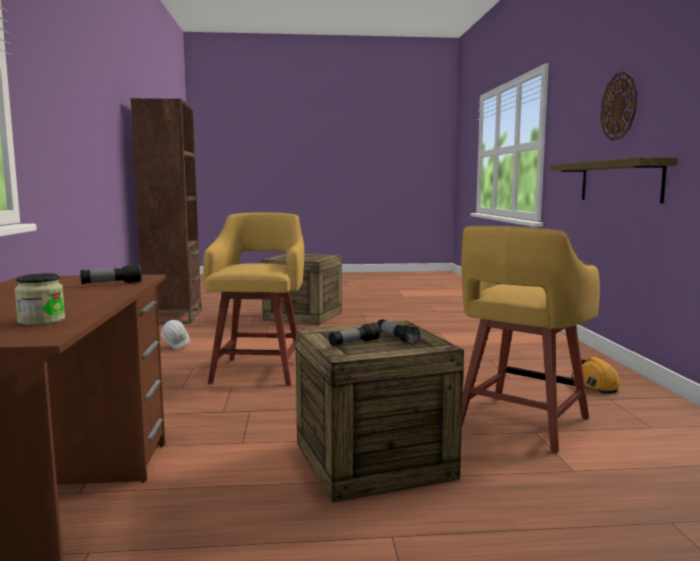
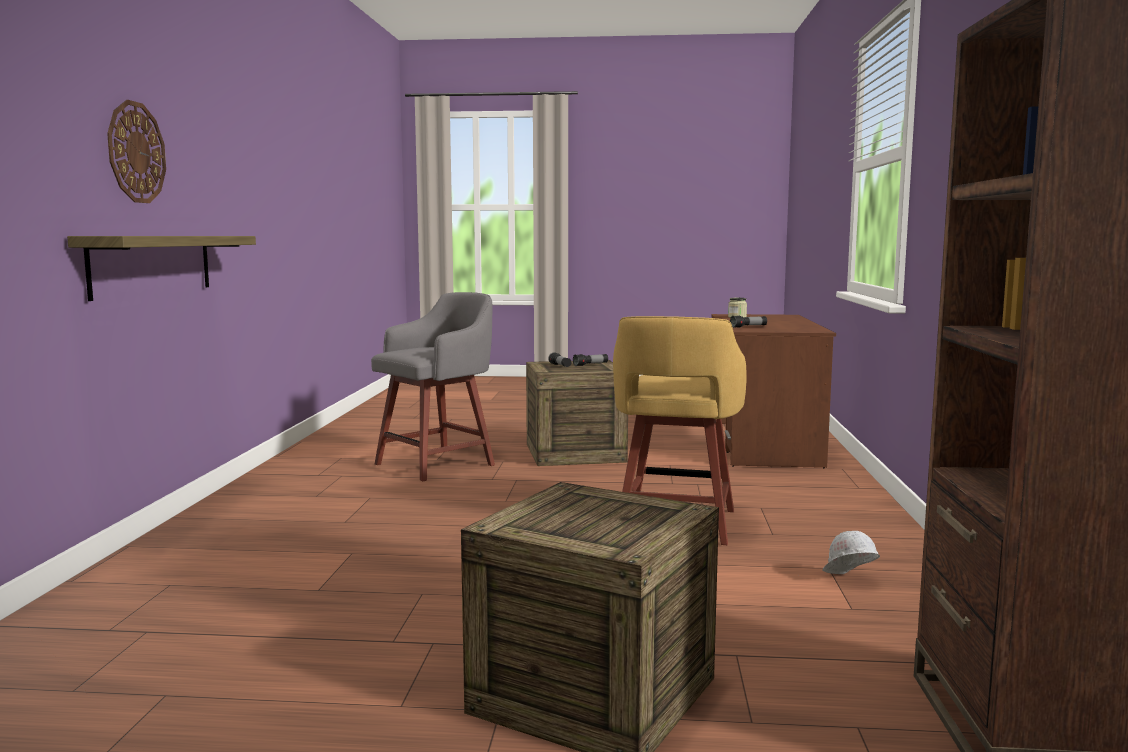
camera: 170 degrees left, 0 degrees up
yellow stool [461,226,600,453] -> grey stool [371,292,495,481]
orange hard hat [571,357,621,394] -> none

